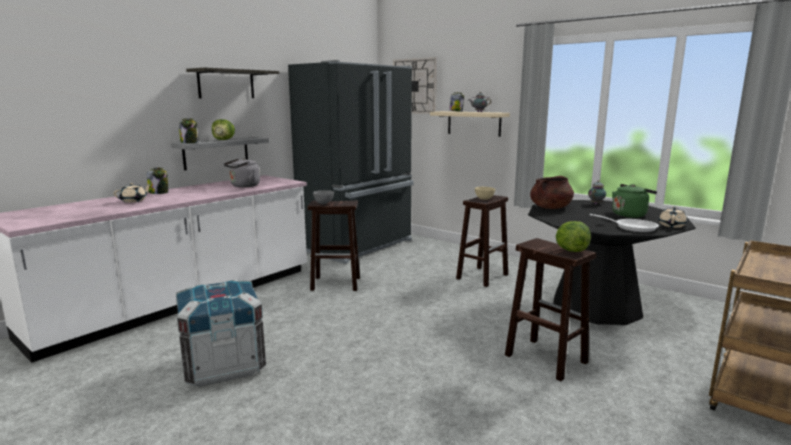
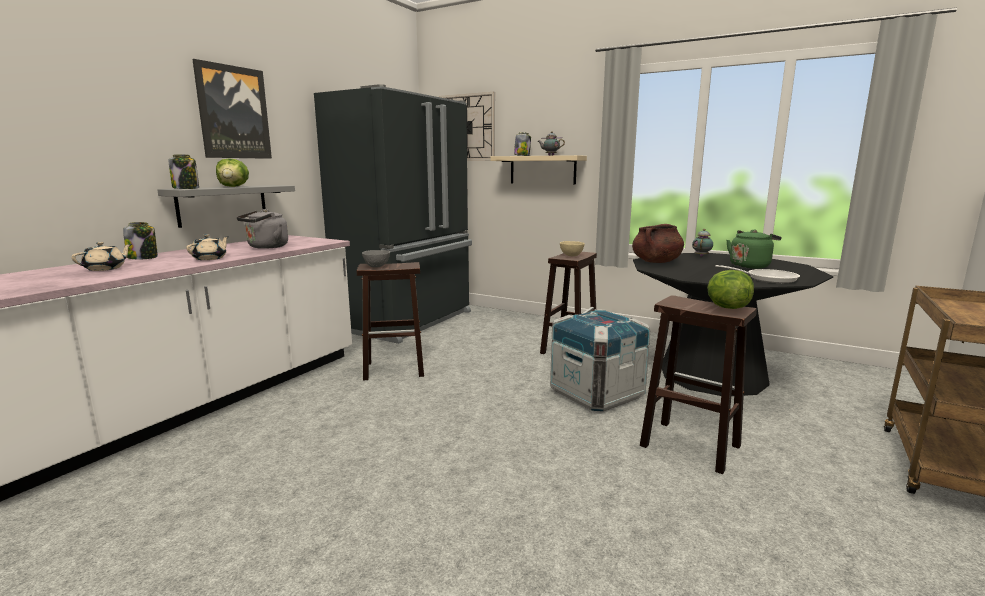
camera: 10 degrees left, 0 degrees up
crate [176,279,266,387] -> crate moved to [550,309,650,412]
shelf [186,68,279,98] -> picture [192,59,272,159]
beige teapot [659,207,687,228] -> beige teapot moved to [186,234,229,260]

